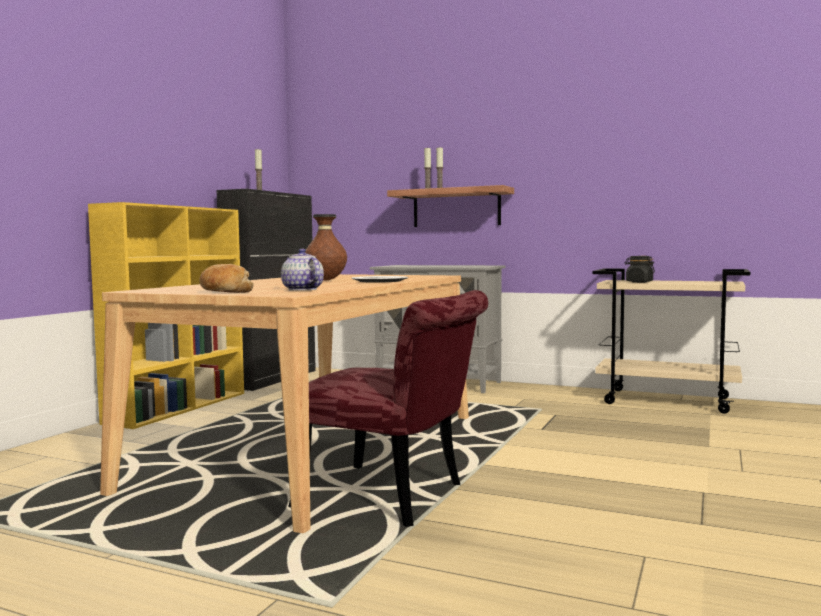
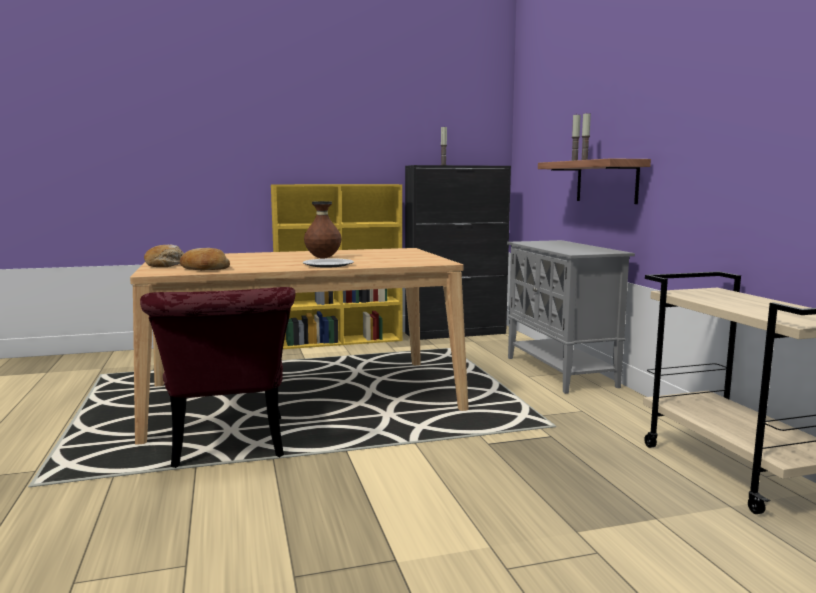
camera: 50 degrees right, 5 degrees up
teapot [281,249,324,291] -> bread [180,248,230,270]
black jar [625,256,655,283] -> none

